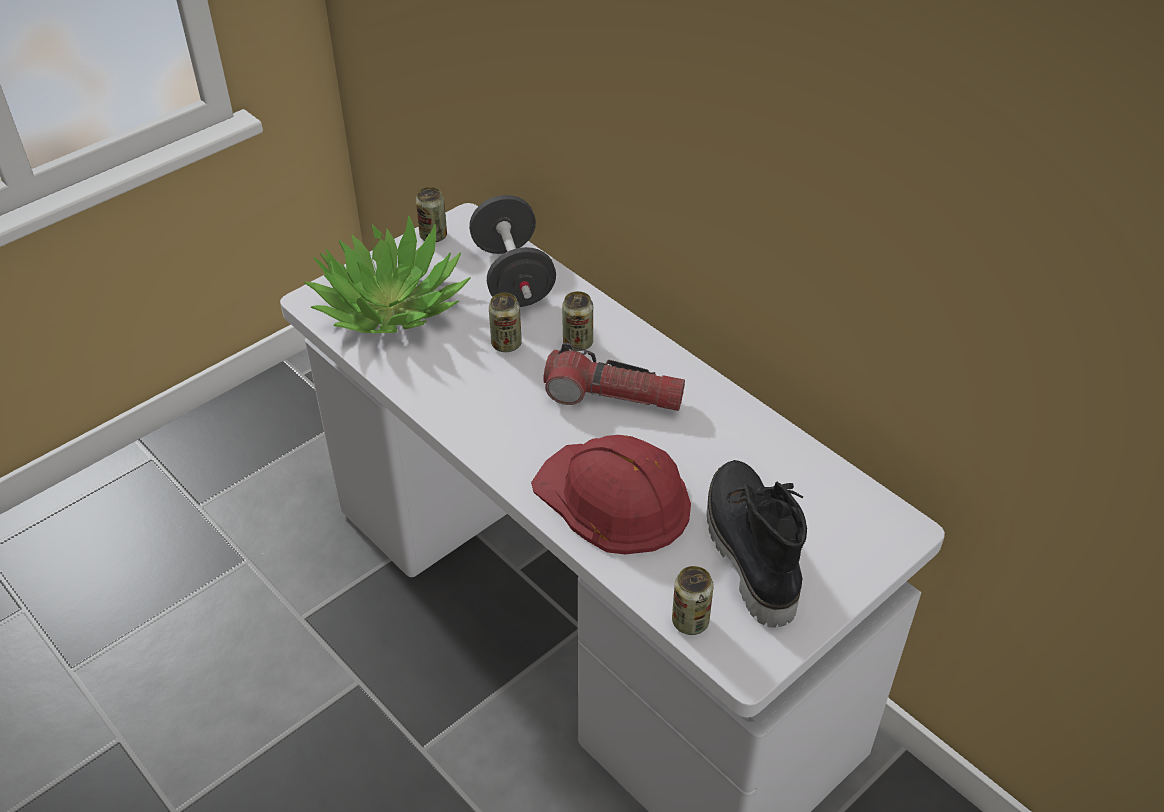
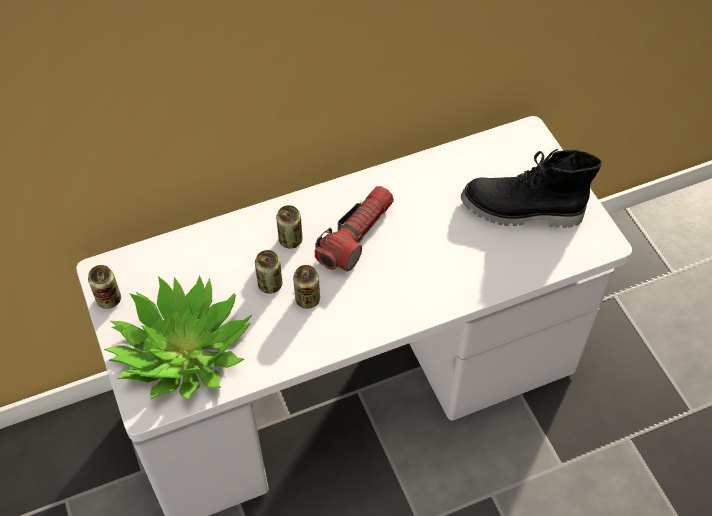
camera: 70 degrees left, 10 degrees up
black dumbbell [469,195,556,307] -> none
red hard hat [531,435,691,554] -> none
can [672,566,714,635] -> can moved to [293,265,320,309]

